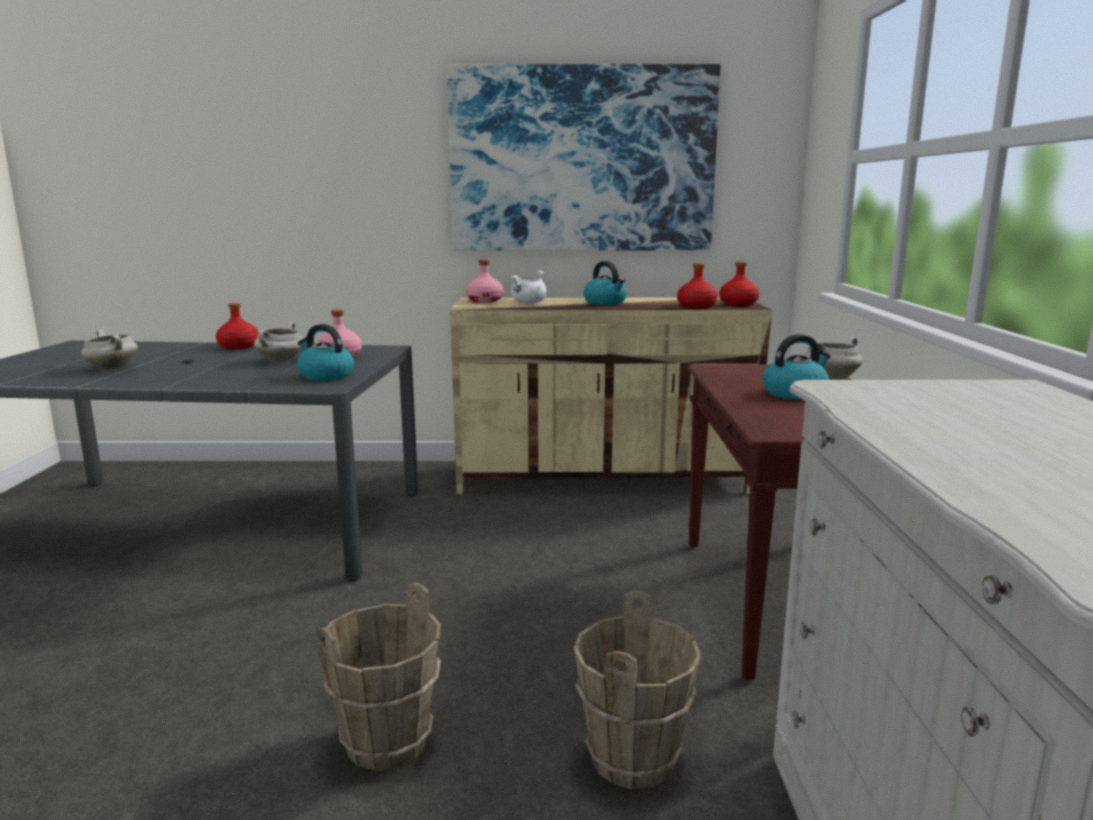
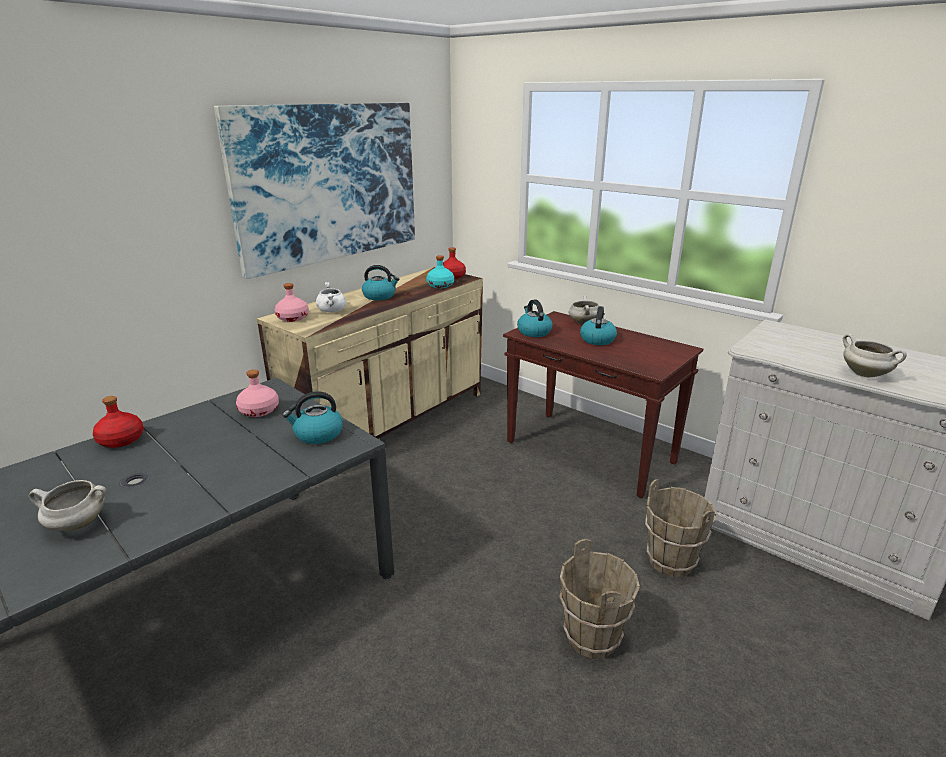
camera: 50 degrees left, 10 degrees up
white cooking pot [254,322,303,362] -> white cooking pot moved to [843,334,907,378]
red bottle [677,263,718,308] -> turquoise bottle [426,255,454,288]
none -> kettle [517,300,553,337]

